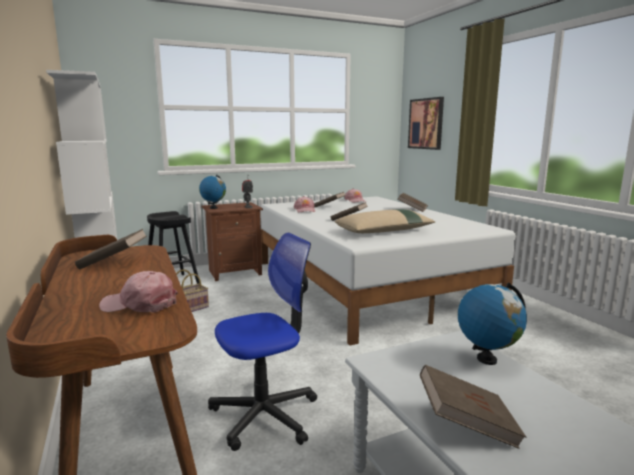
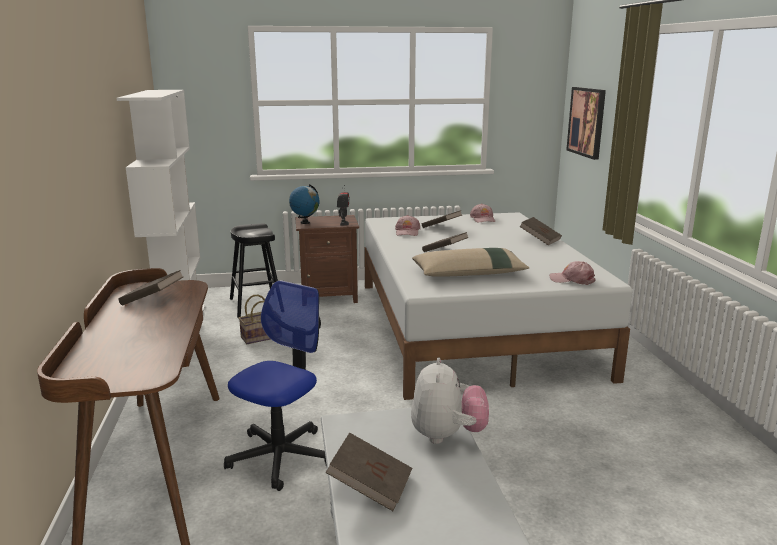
camera: 15 degrees right, 5 degrees up
pink cap [99,271,178,312] -> pink cap moved to [550,261,595,285]
office chair [208,233,317,451] -> office chair turned 45 degrees counterclockwise [224,280,327,491]
globe [458,282,527,365] -> plush toy [411,358,489,444]

